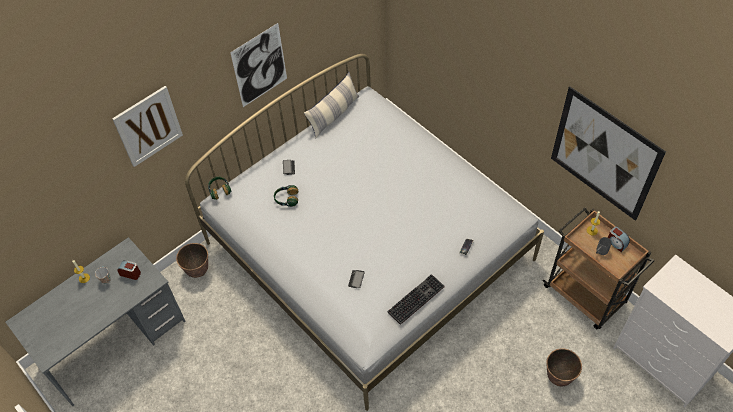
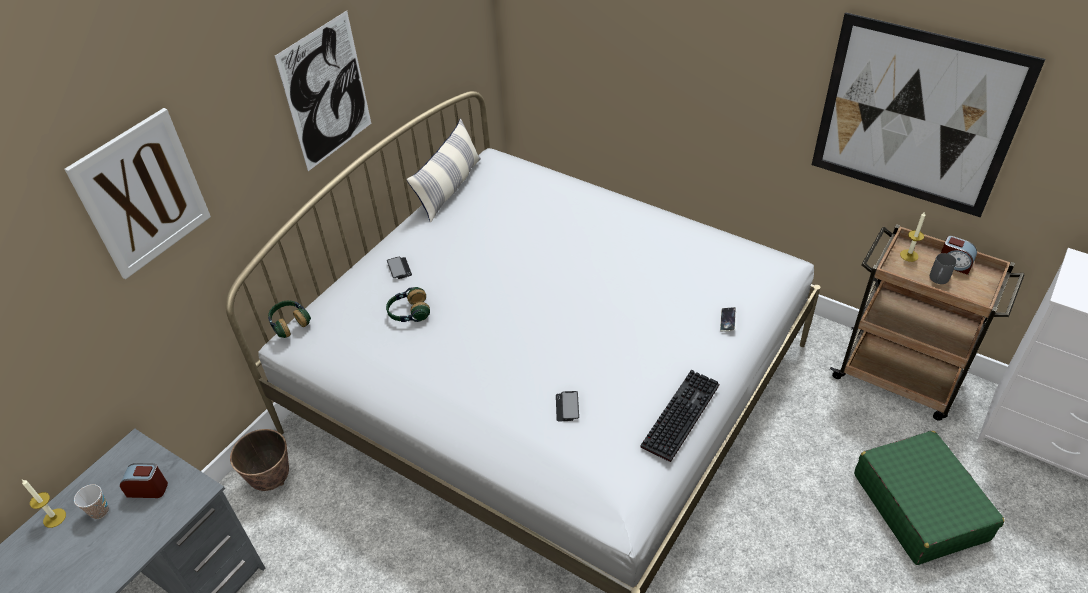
camera: 15 degrees left, 10 degrees down
planter [546,348,582,386] -> green suitcase [854,431,1005,565]

